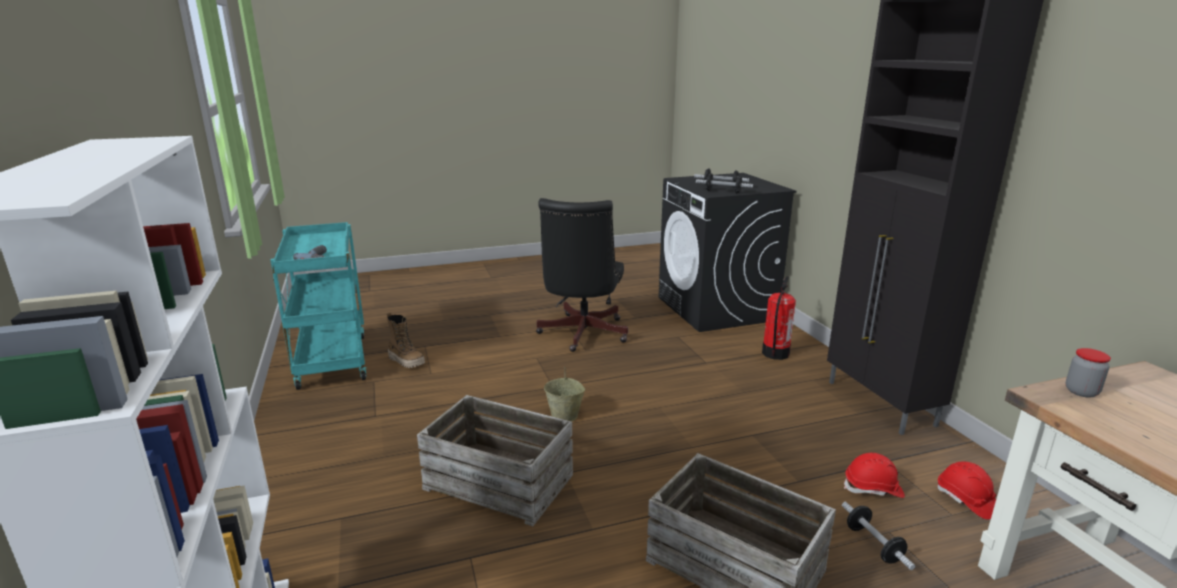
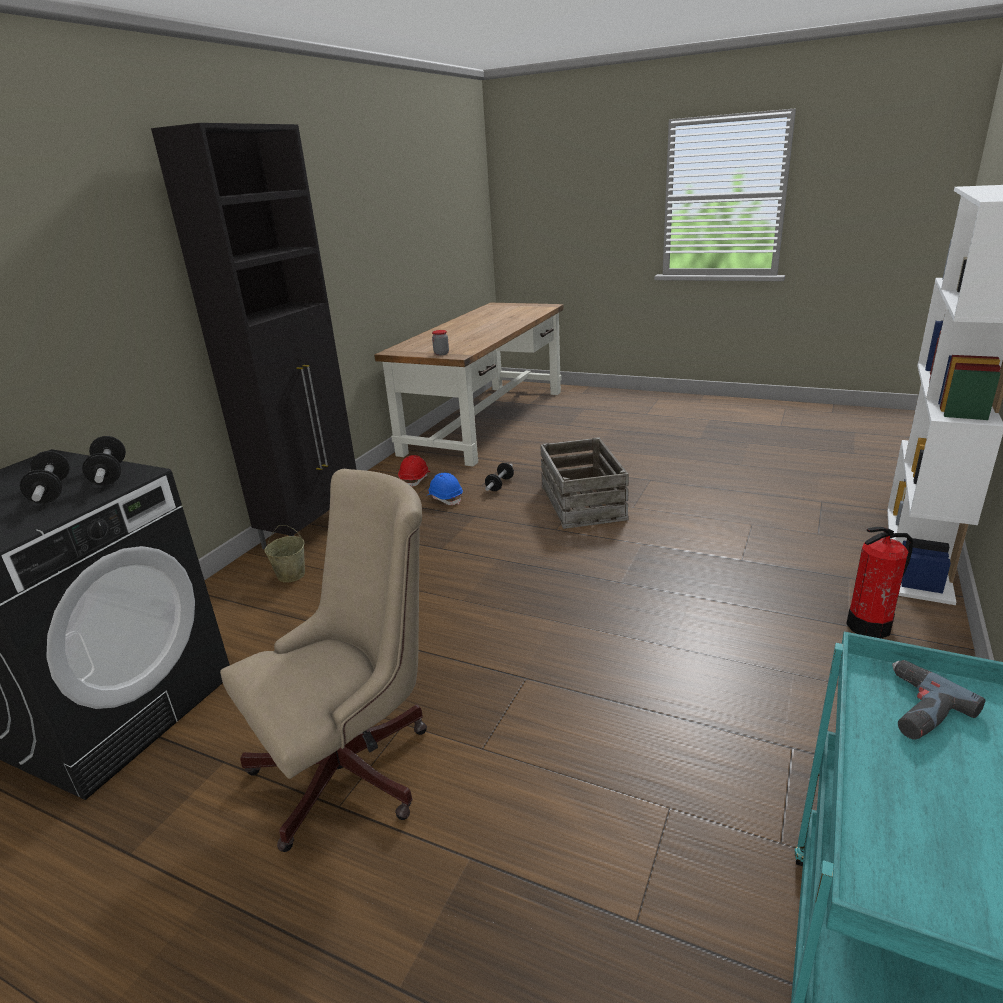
camera: 135 degrees left, 5 degrees up
boot [387,312,425,368] -> none
crate [417,395,573,526] -> none
black office chair [536,198,628,352] -> beige office chair [220,469,427,852]
beige bucket [544,366,585,421] -> beige bucket moved to [264,525,305,583]
fire extinguisher [762,276,796,360] -> fire extinguisher moved to [846,527,913,638]
red hard hat [844,453,905,498] -> blue hard hat [426,473,463,505]

